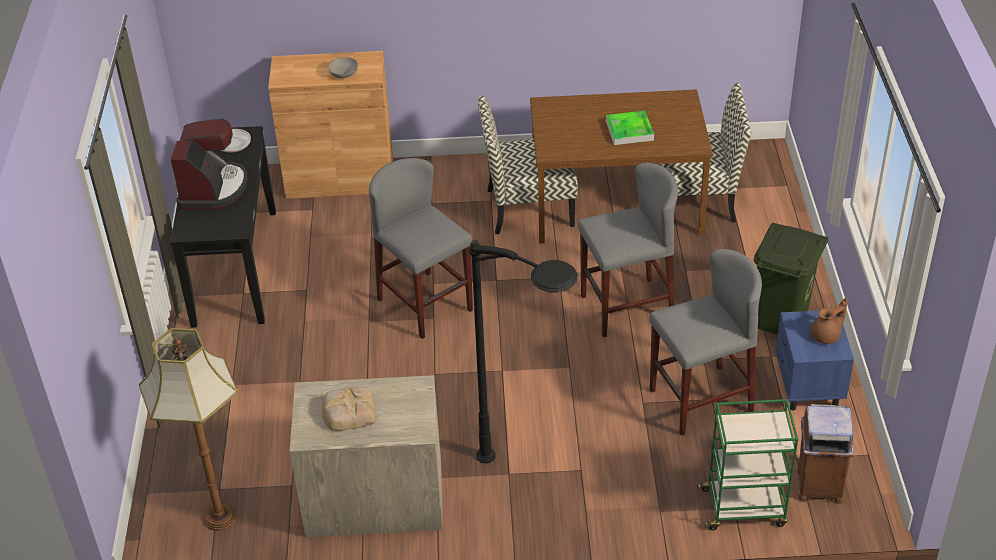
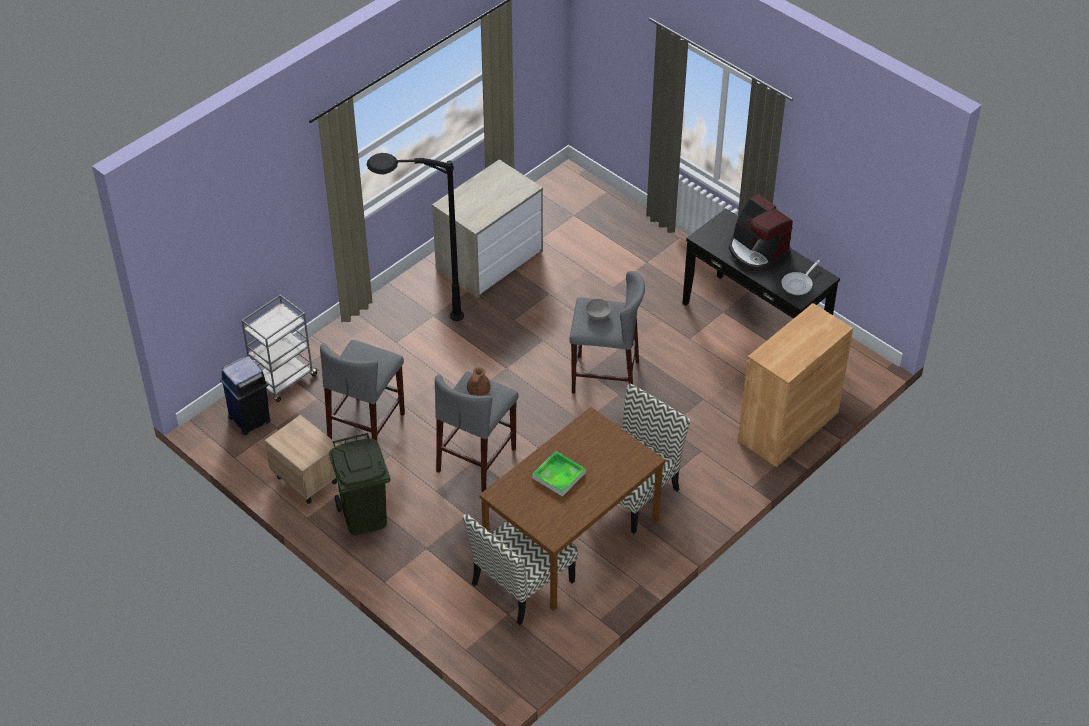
camera: 135 degrees right, 5 degrees up
floor lamp [139,328,238,531] -> none
bread [322,387,377,431] -> none
grey bowl [328,57,358,78] -> grey bowl moved to [585,299,611,320]
green cart [697,399,798,530] -> grey cart [241,295,318,402]
blue nightstand [775,310,854,411] -> beige nightstand [265,415,338,504]
brown trash can [797,404,854,504] -> blue trash can [220,356,271,435]
brown teapot [811,298,847,344] -> brown teapot moved to [467,367,491,396]

